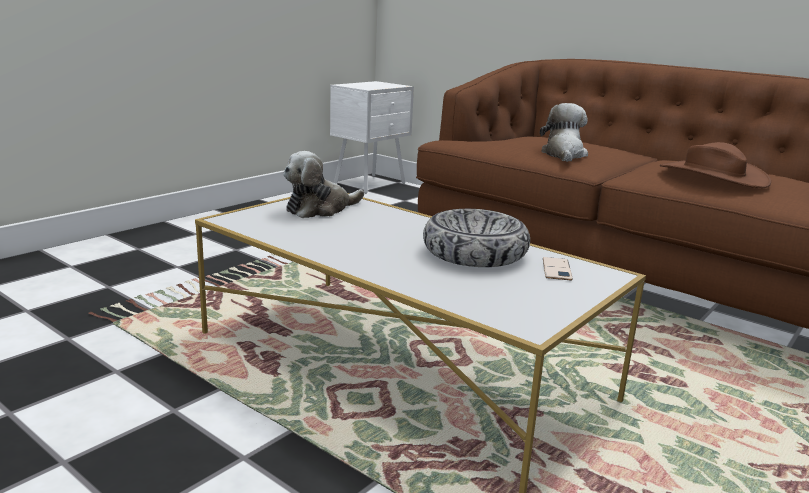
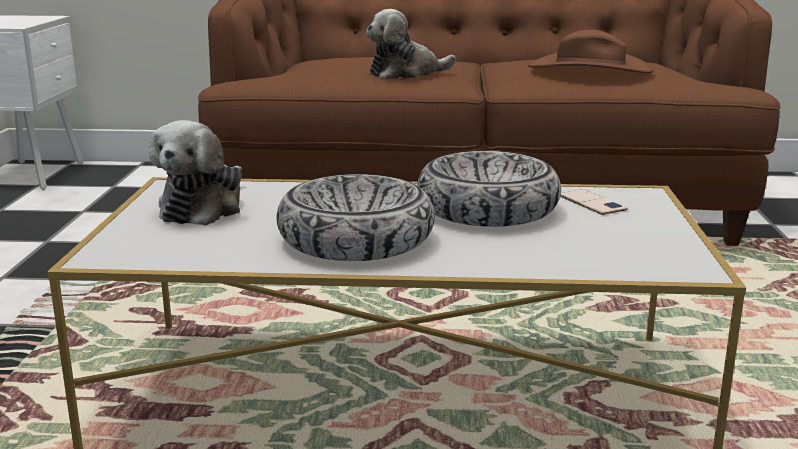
camera: 35 degrees left, 0 degrees up
plush toy [540,103,588,162] -> plush toy turned 90 degrees counterclockwise [366,9,456,80]
none -> bowl [276,174,435,261]

